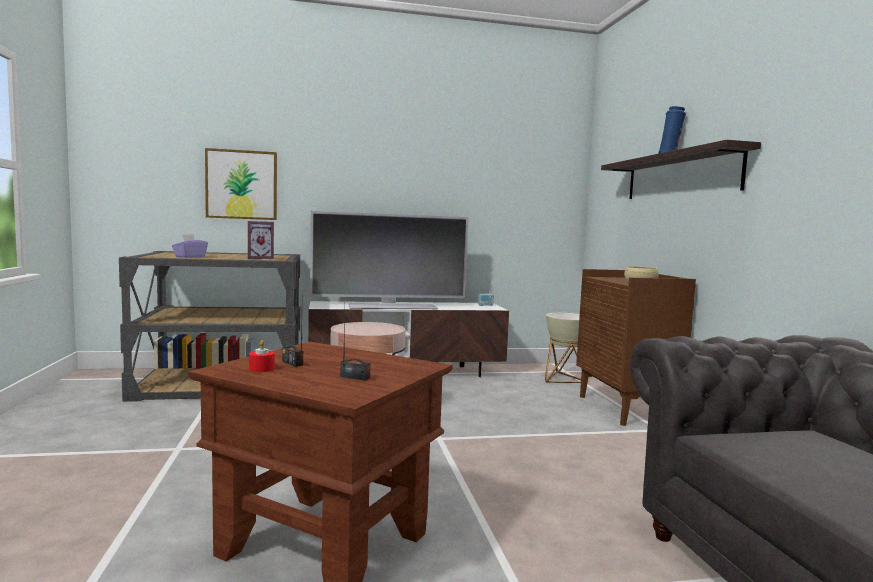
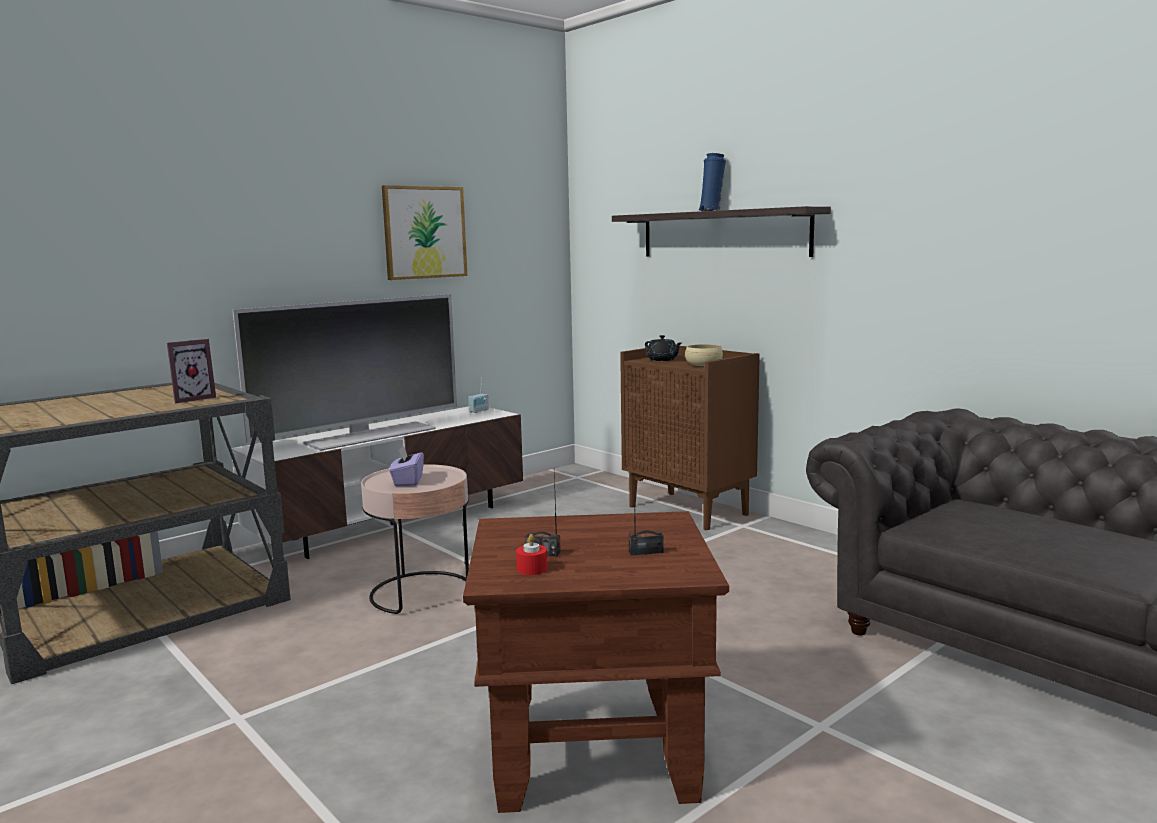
camera: 30 degrees left, 5 degrees up
purple tissue box [172,234,208,258] -> purple tissue box moved to [389,445,424,486]
picture [205,148,277,220] -> picture moved to [382,185,467,280]
planter [545,313,582,383] -> none
none -> black teapot [645,335,681,361]

